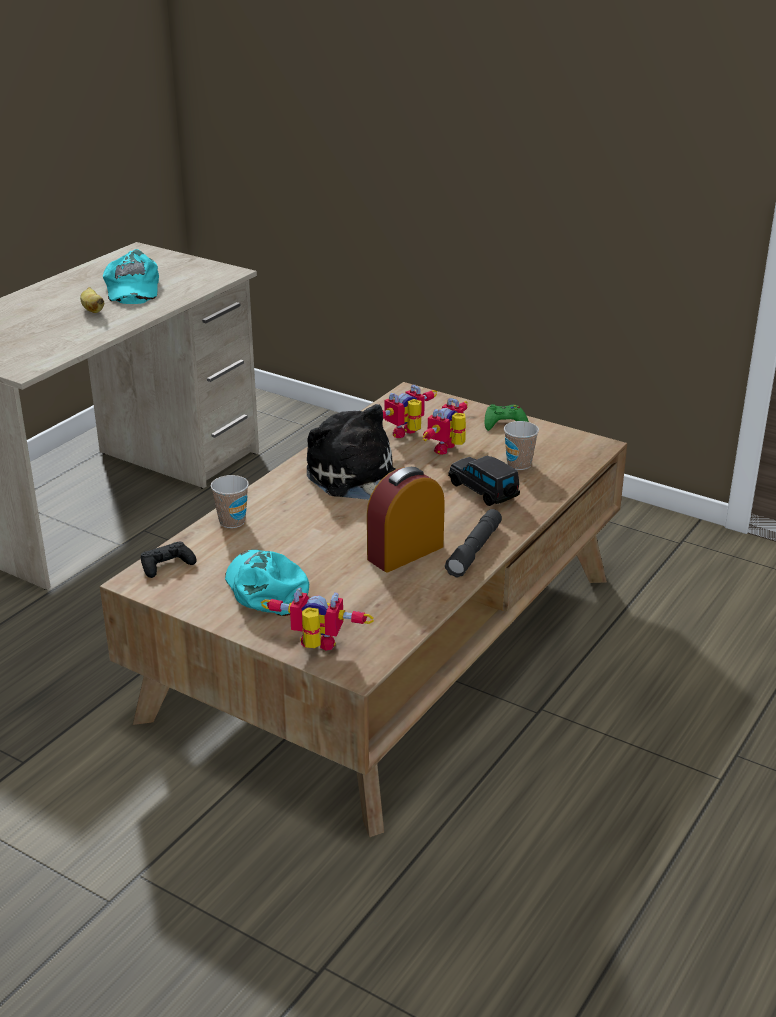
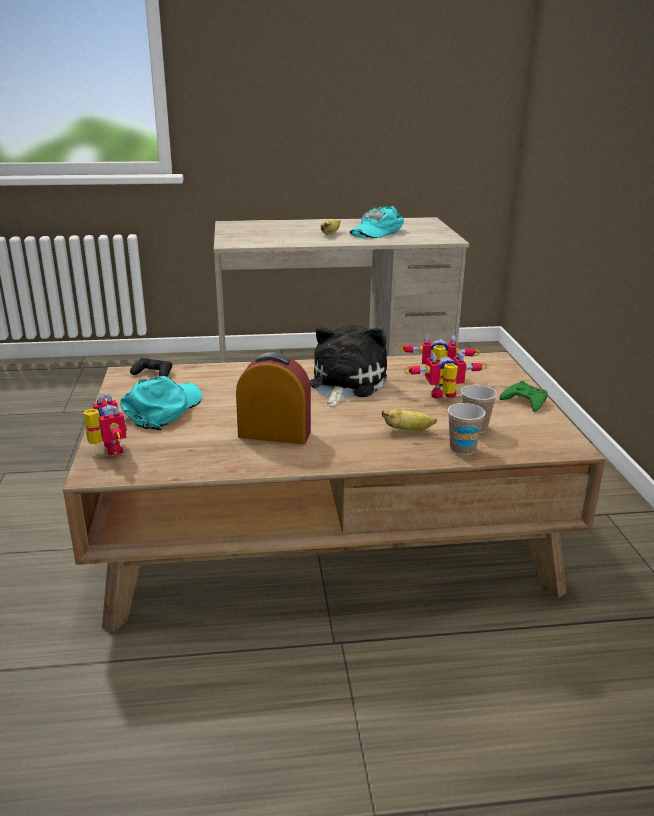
camera: 50 degrees right, 5 degrees down
cup [211,475,249,528] -> cup moved to [448,403,486,455]
grey flashlight [445,509,502,577] -> none
black toy car [448,456,520,506] -> banana [382,409,437,431]

